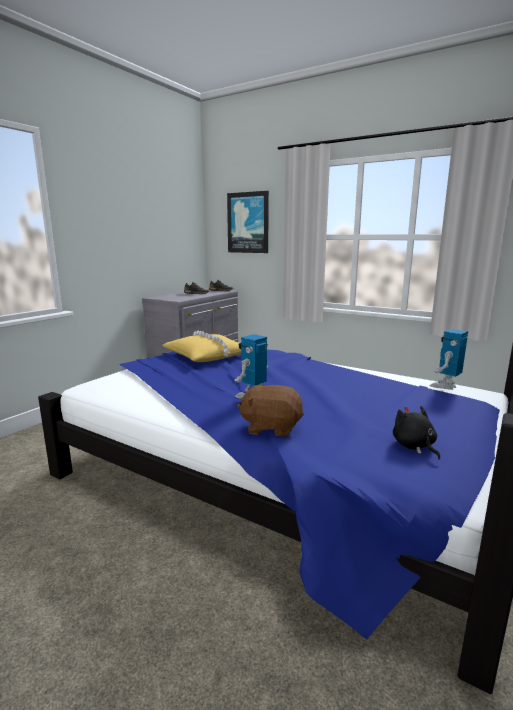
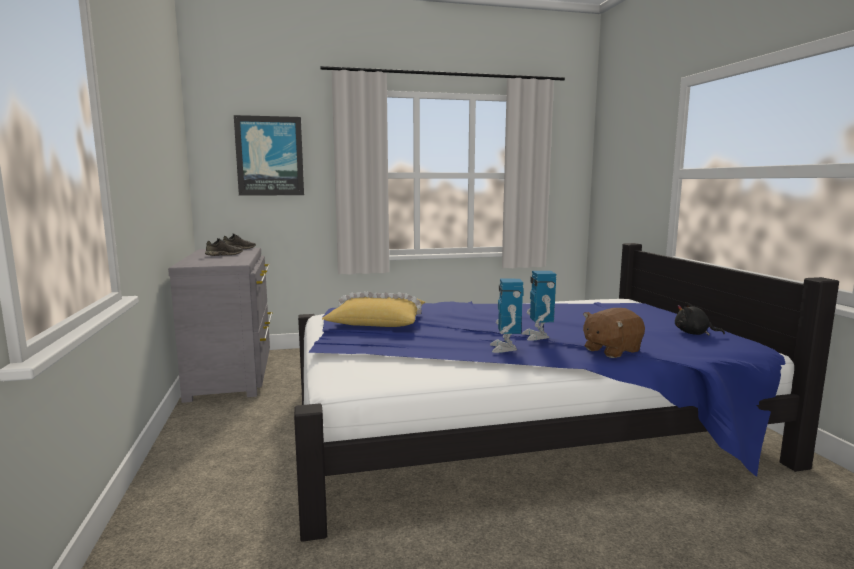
camera: 45 degrees left, 5 degrees down
toy robot [430,329,468,390] -> toy robot moved to [490,279,524,353]

